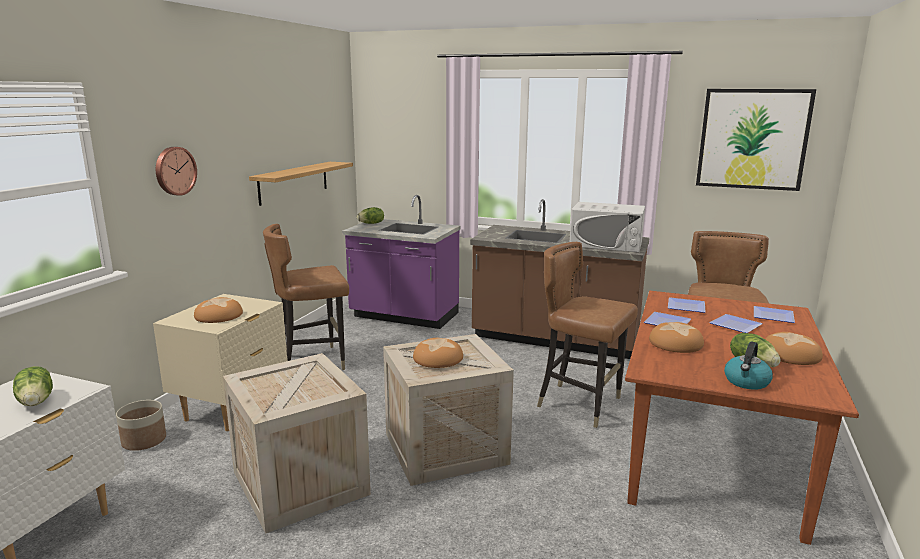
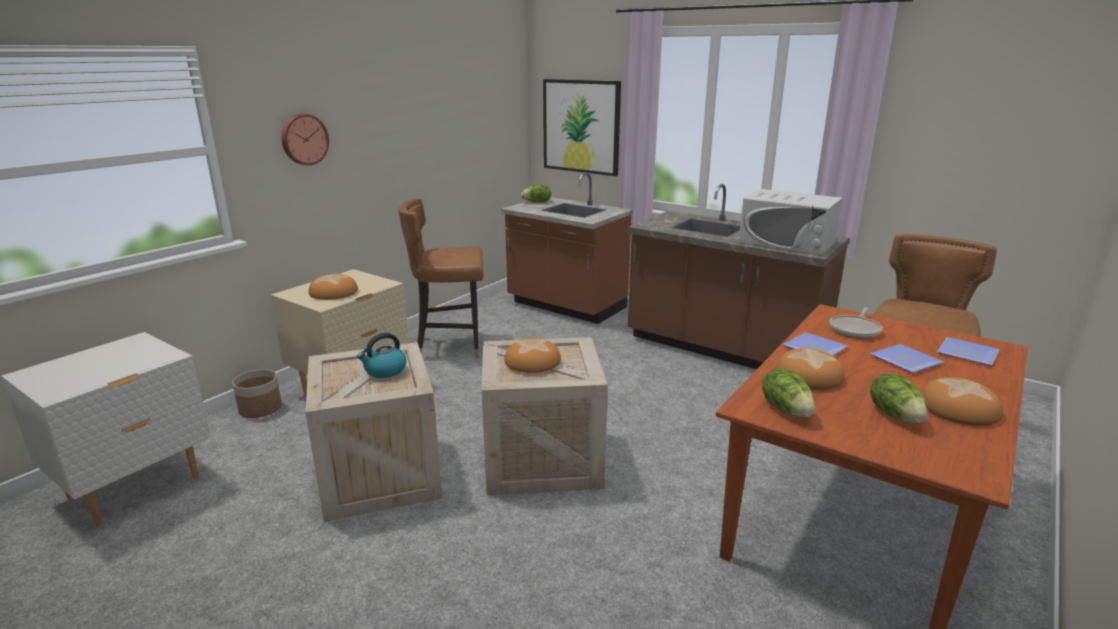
camera: 15 degrees right, 5 degrees up
lettuce [13,366,53,406] -> lettuce moved to [762,369,815,417]
shelf [249,162,353,206] -> none
purple counter [342,195,460,329] -> brown counter [501,172,633,324]
brown chair [537,242,638,428] -> none
plate [668,298,705,313] -> frying pan [829,307,883,338]
picture [696,89,816,191] -> picture moved to [543,79,621,176]
kettle [724,342,773,390] -> kettle moved to [357,333,406,378]

